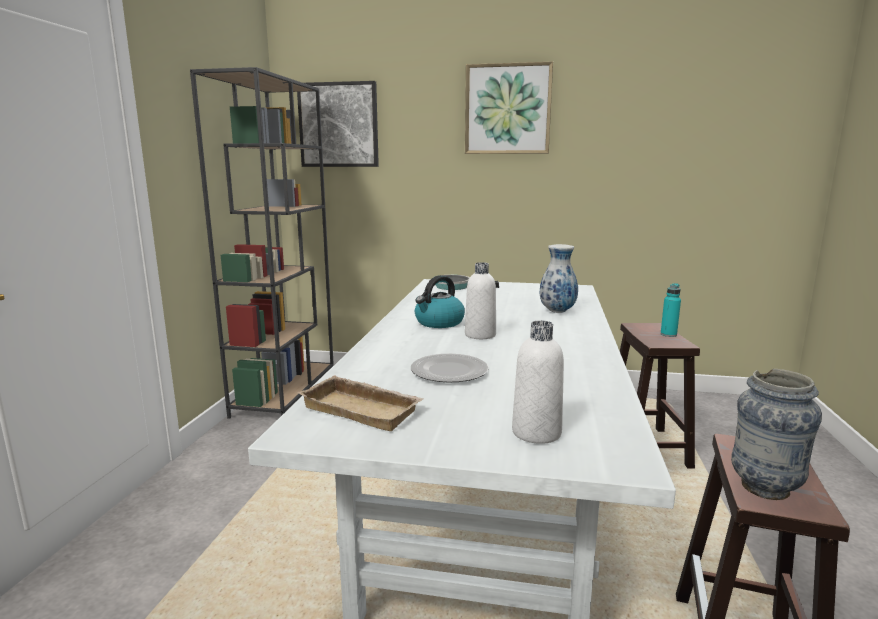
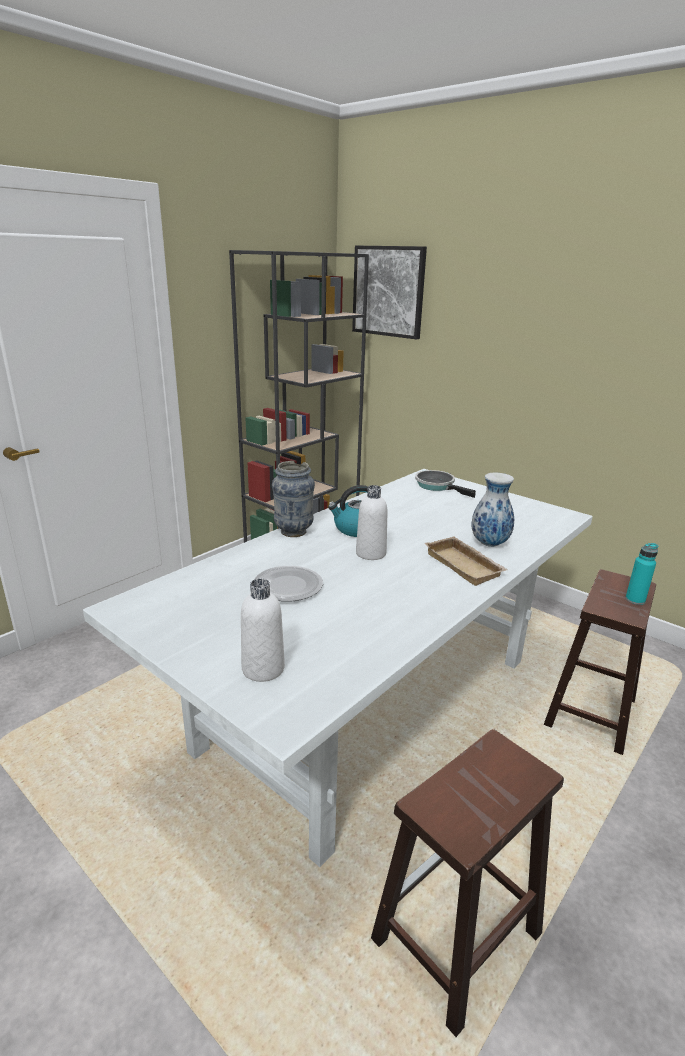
camera: 30 degrees right, 10 degrees up
beige tray [297,375,424,431] -> beige tray moved to [424,536,508,586]
picture [465,62,553,154] -> none
vase [731,369,822,500] -> vase moved to [272,461,315,537]

